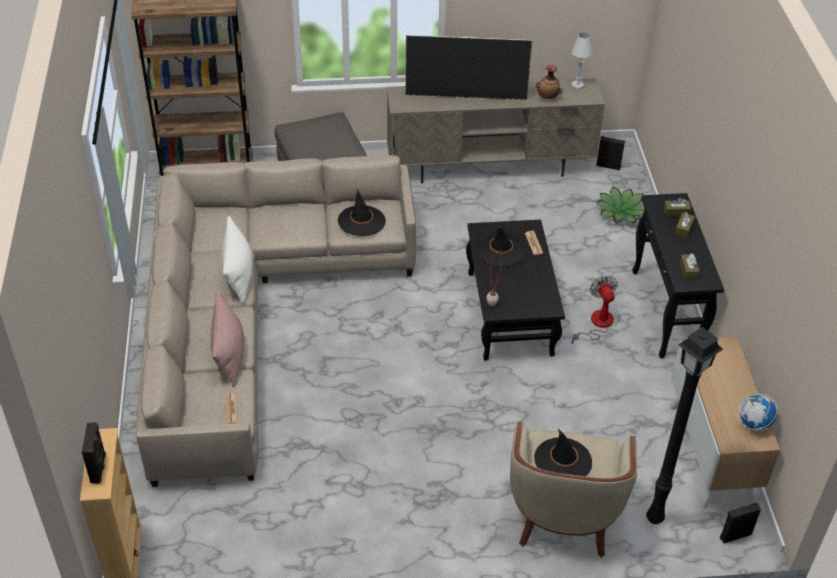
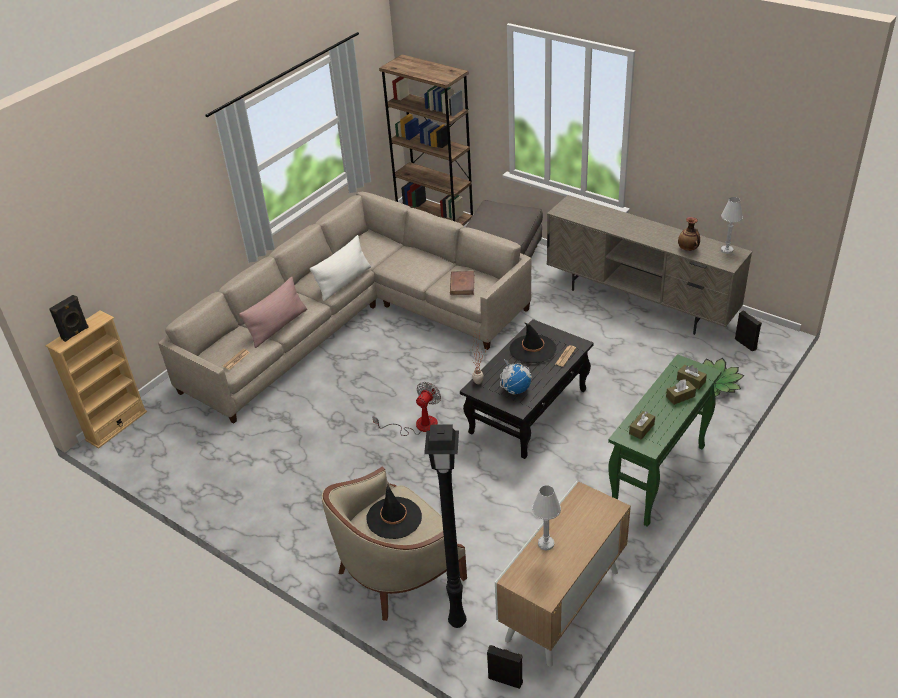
camera: 45 degrees right, 5 degrees down
black hat [338,189,386,236] -> brown book [450,271,475,295]
television [405,35,532,100] -> none
fan [572,276,618,344] -> fan moved to [372,382,441,436]
black console table [632,193,724,358] -> green console table [608,354,722,527]
globe [738,394,777,431] -> globe moved to [500,359,532,395]
none -> white table lamp [532,485,561,551]

